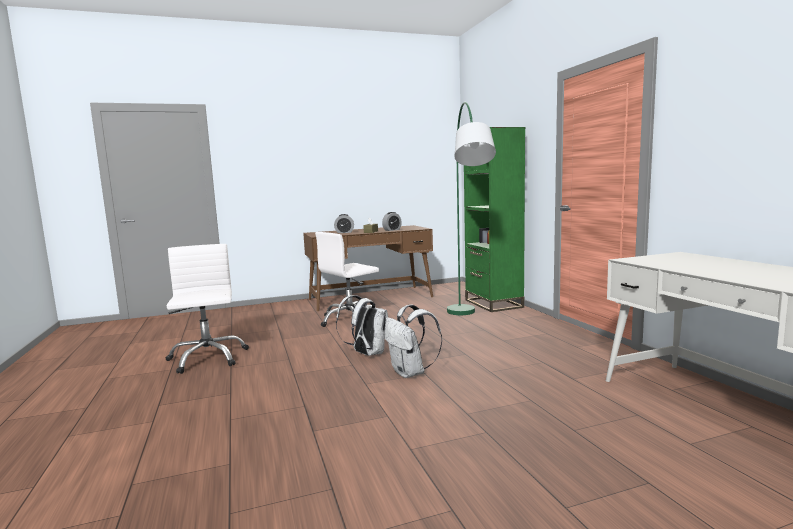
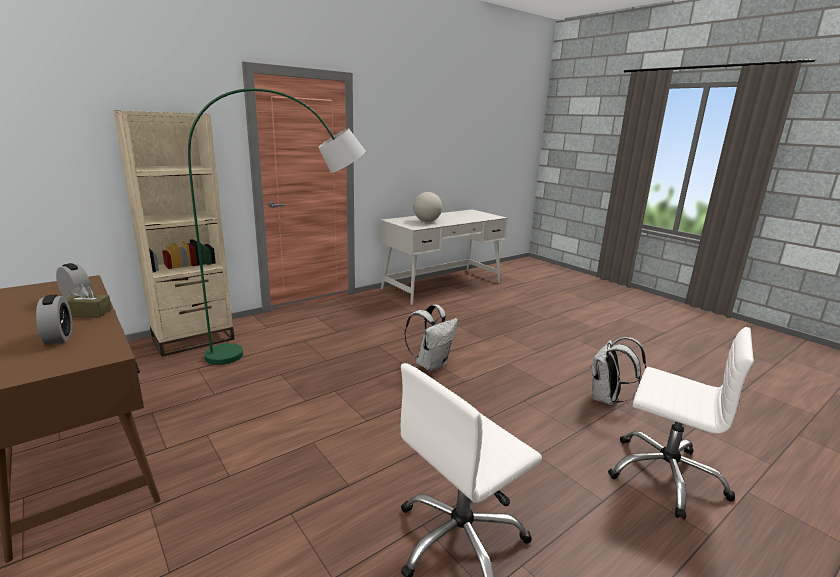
camera: 110 degrees left, 10 degrees up
white office chair [315,232,379,327] -> white office chair moved to [608,327,754,519]
white backpack [336,295,388,356] -> white backpack moved to [591,337,646,405]
green bookcase [464,127,525,312] -> beige bookcase [113,110,234,357]
none -> globe [413,192,442,222]

